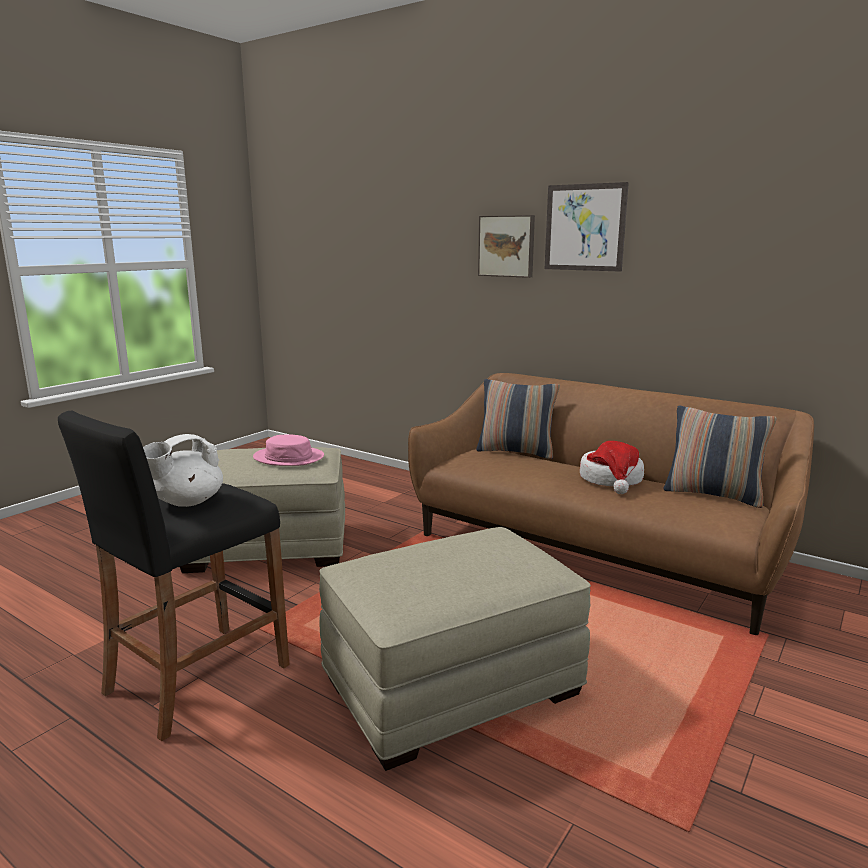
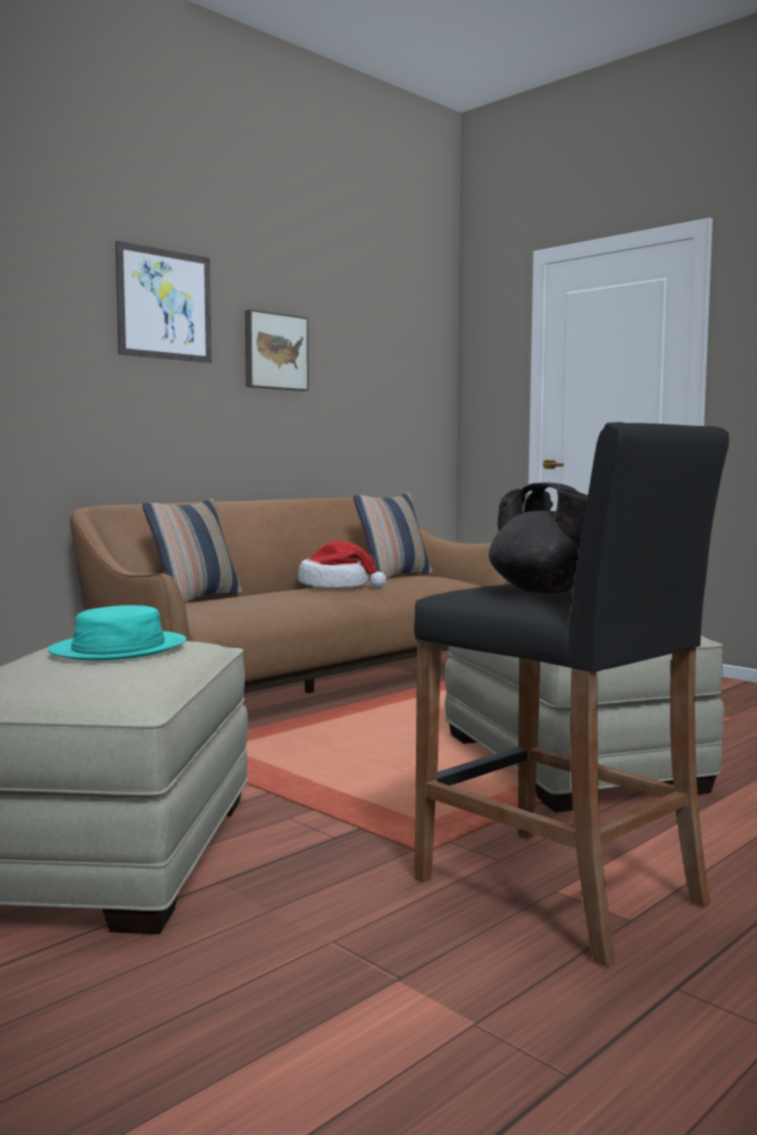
camera: 80 degrees left, 10 degrees down
white teapot [143,434,223,507] -> black teapot [489,483,588,593]
pink hat [253,434,324,466] -> turquoise hat [48,605,186,660]
picture [478,215,535,278] -> picture moved to [245,309,309,391]

